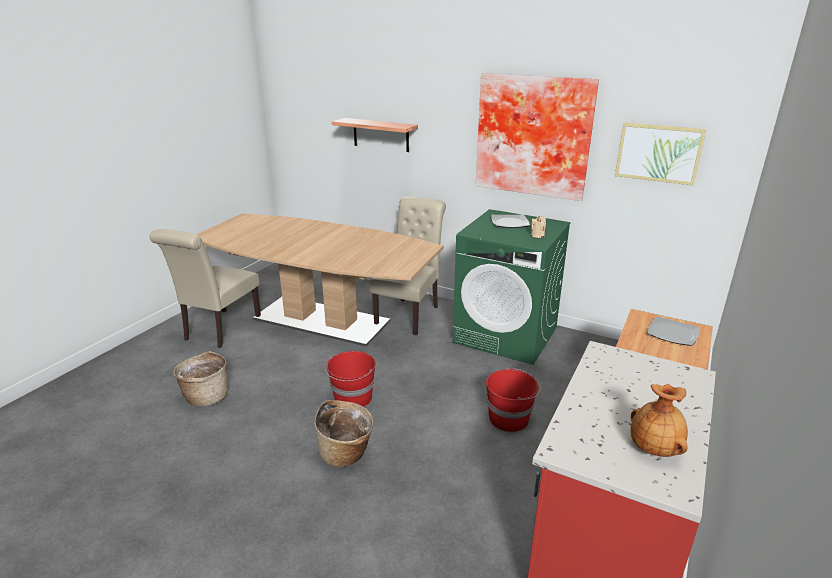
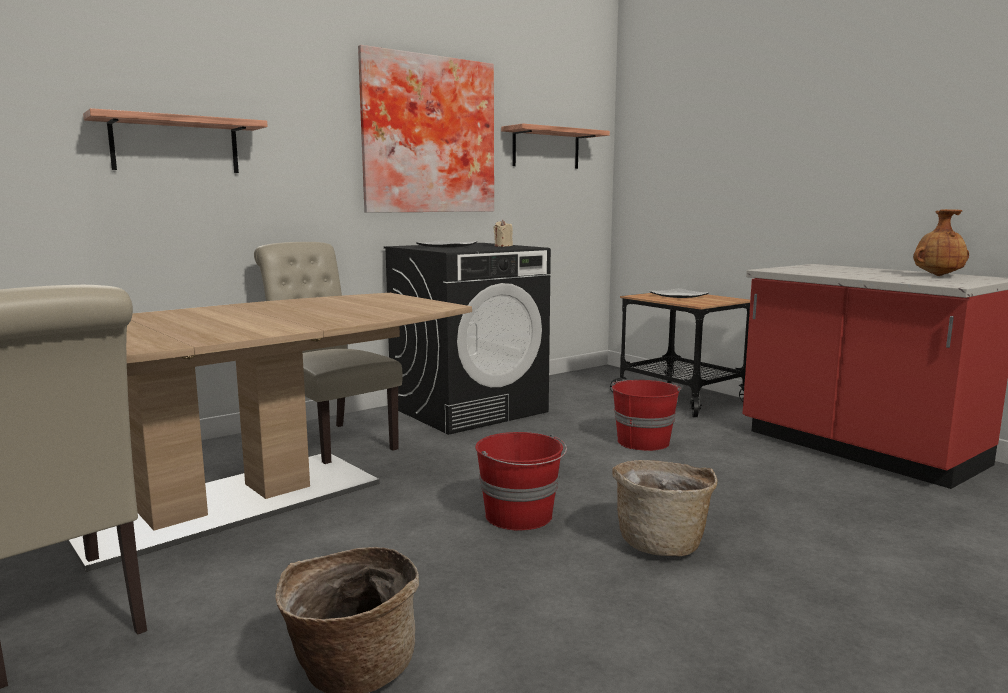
camera: 65 degrees left, 15 degrees down
green washing machine [453,209,571,365] -> black washing machine [384,243,551,435]
picture [615,122,706,186] -> shelf [501,123,610,169]

